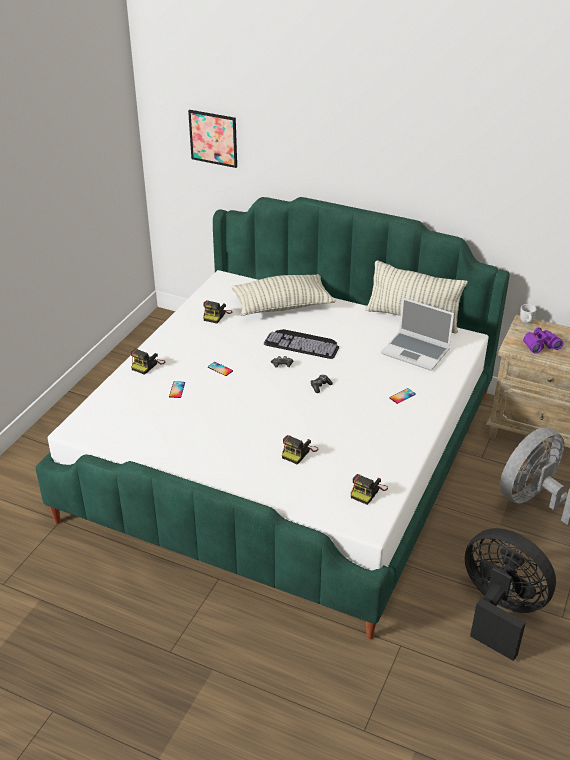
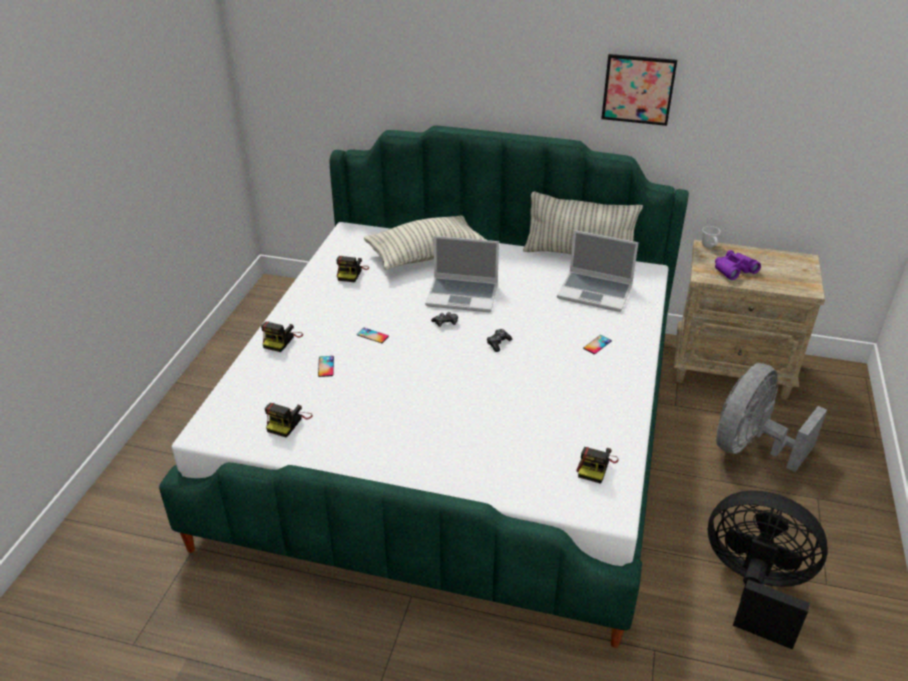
camera: 10 degrees left, 0 degrees up
picture [188,110,237,168] -> picture moved to [601,54,677,126]
keyboard [264,329,339,359] -> laptop [425,236,499,312]
camera [282,435,319,464] -> camera moved to [265,403,313,438]

